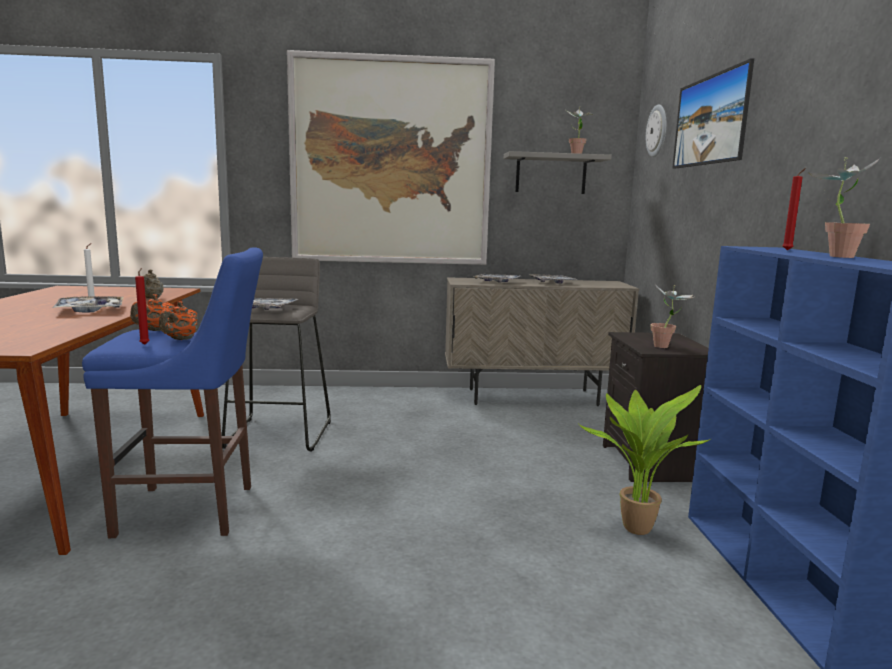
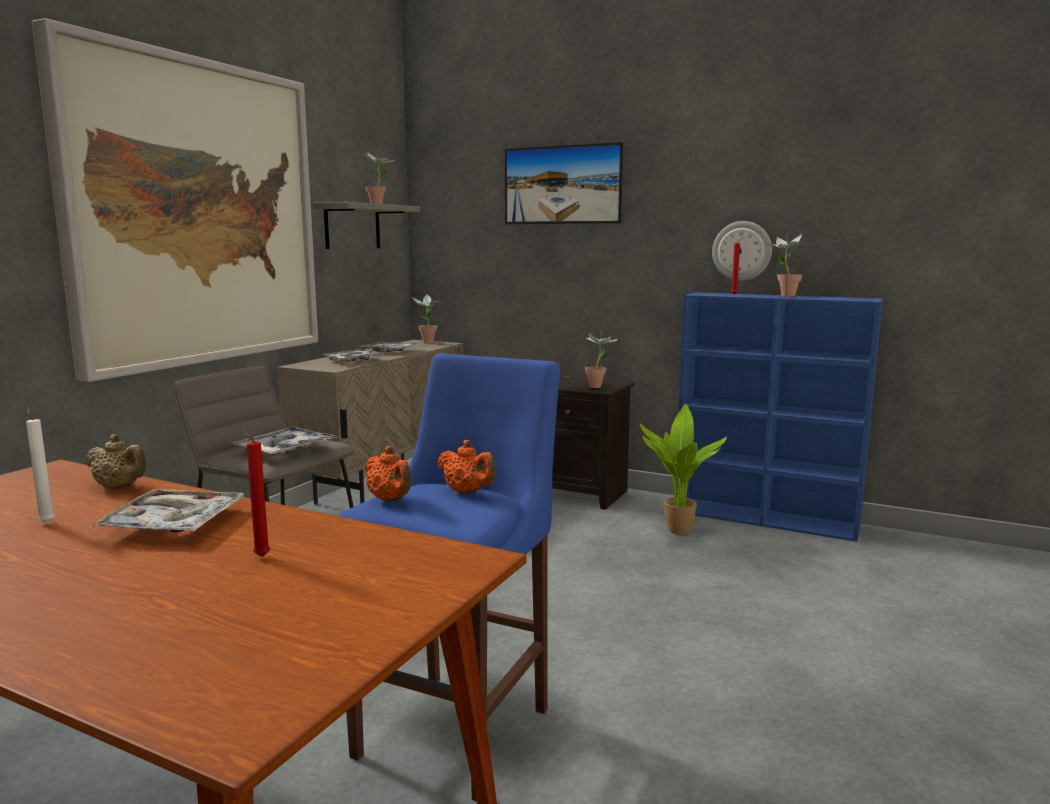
camera: 60 degrees left, 0 degrees up
red candle [135,268,150,345] -> red candle moved to [241,429,270,557]
wall clock [646,104,666,157] -> wall clock moved to [712,221,772,281]
none -> potted plant [412,294,441,343]

